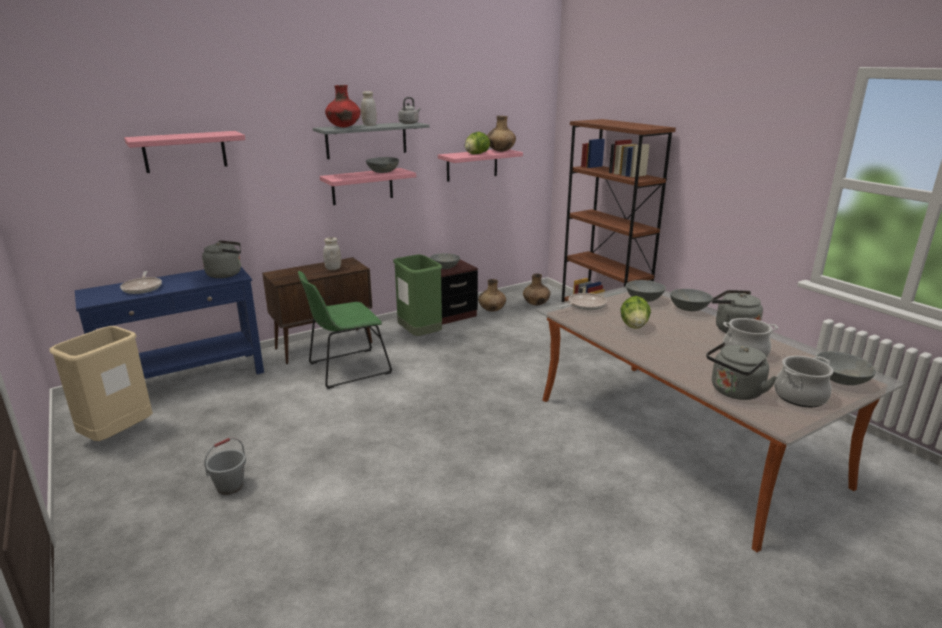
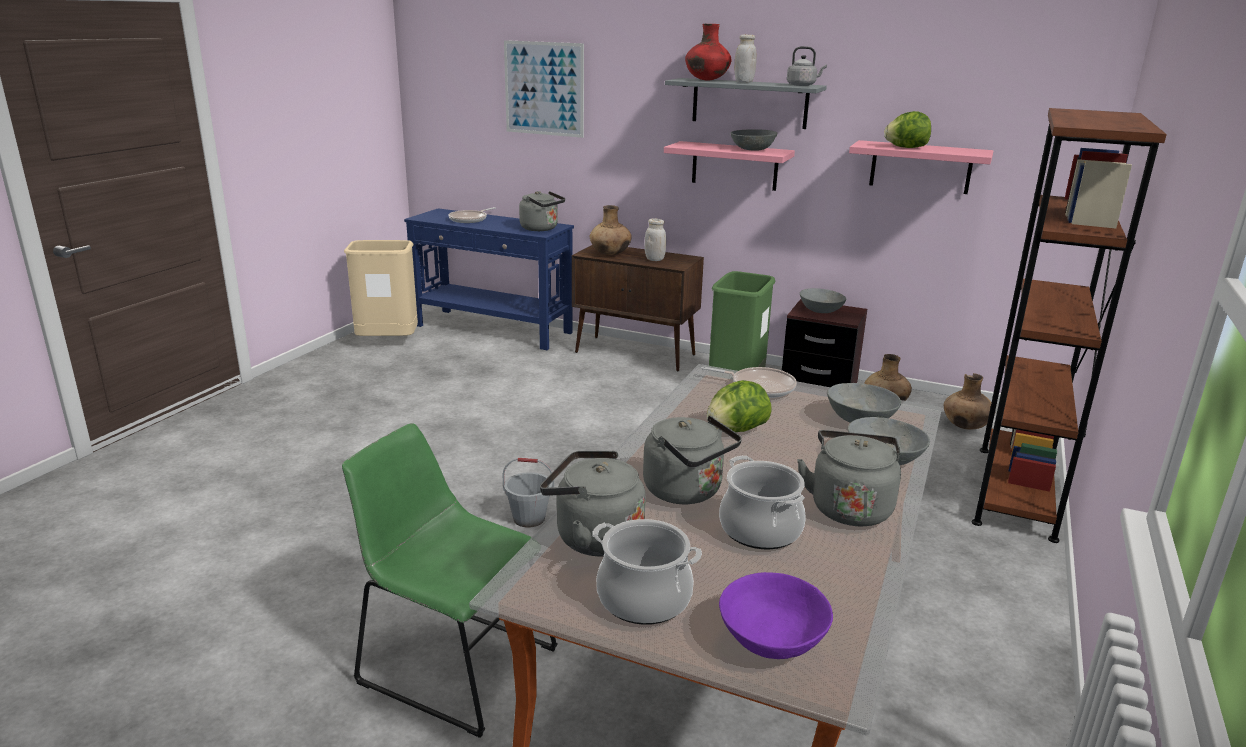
camera: 55 degrees right, 0 degrees up
pink shelf [124,131,245,173] -> picture [504,40,584,138]
grey bucket [204,438,246,495] -> grey bucket moved to [502,458,554,528]
green chair [298,271,392,389] -> green chair moved to [342,423,558,738]
brown vase [487,116,516,152] -> brown vase moved to [590,205,632,255]
grey bowl [816,351,876,385] -> purple bowl [719,572,833,659]
none -> grey kettle [643,416,742,504]

